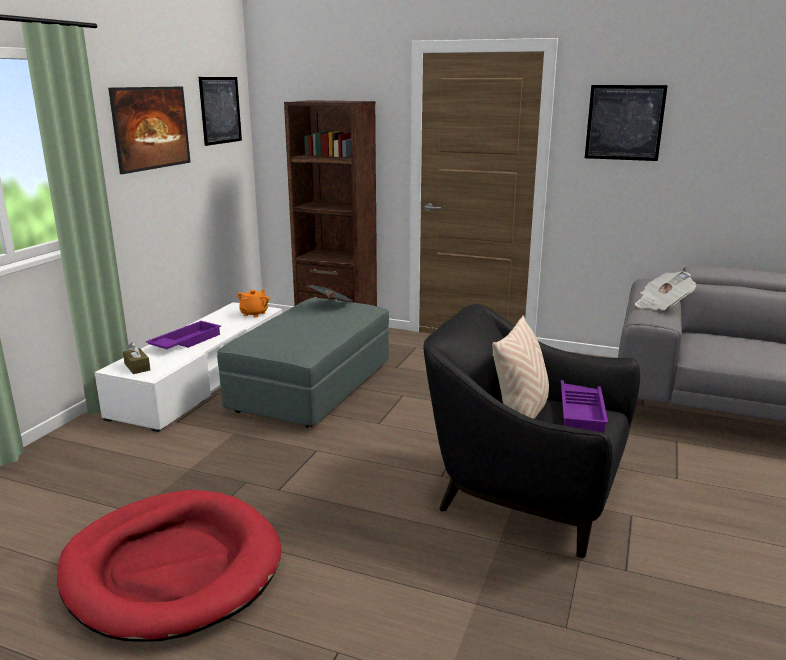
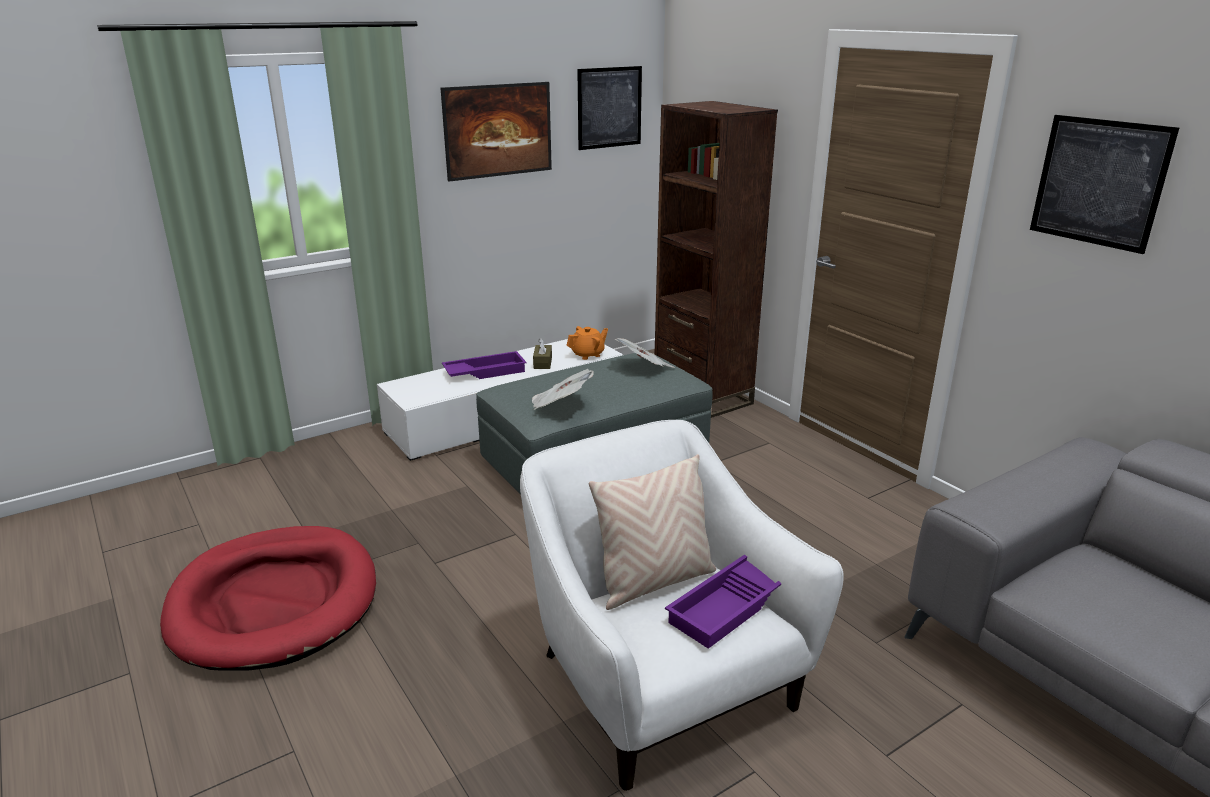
camera: 35 degrees right, 5 degrees up
brown tissue box [123,342,150,374] -> brown tissue box moved to [533,338,552,369]
black armchair [423,304,640,558] -> white armchair [520,420,844,791]
newspaper [635,271,696,310] -> newspaper moved to [532,369,594,410]

